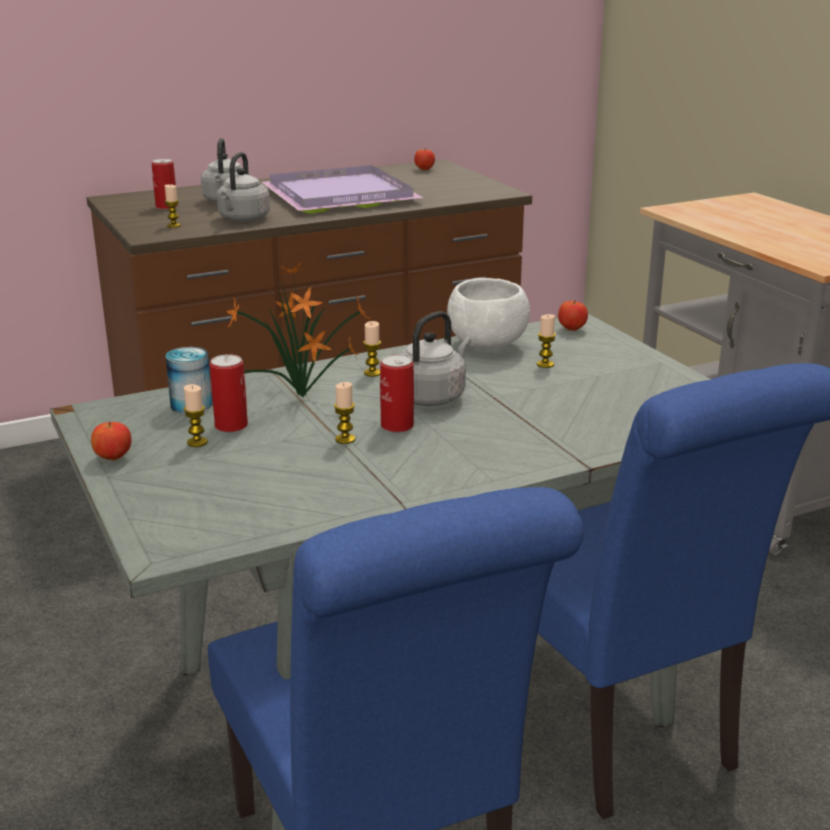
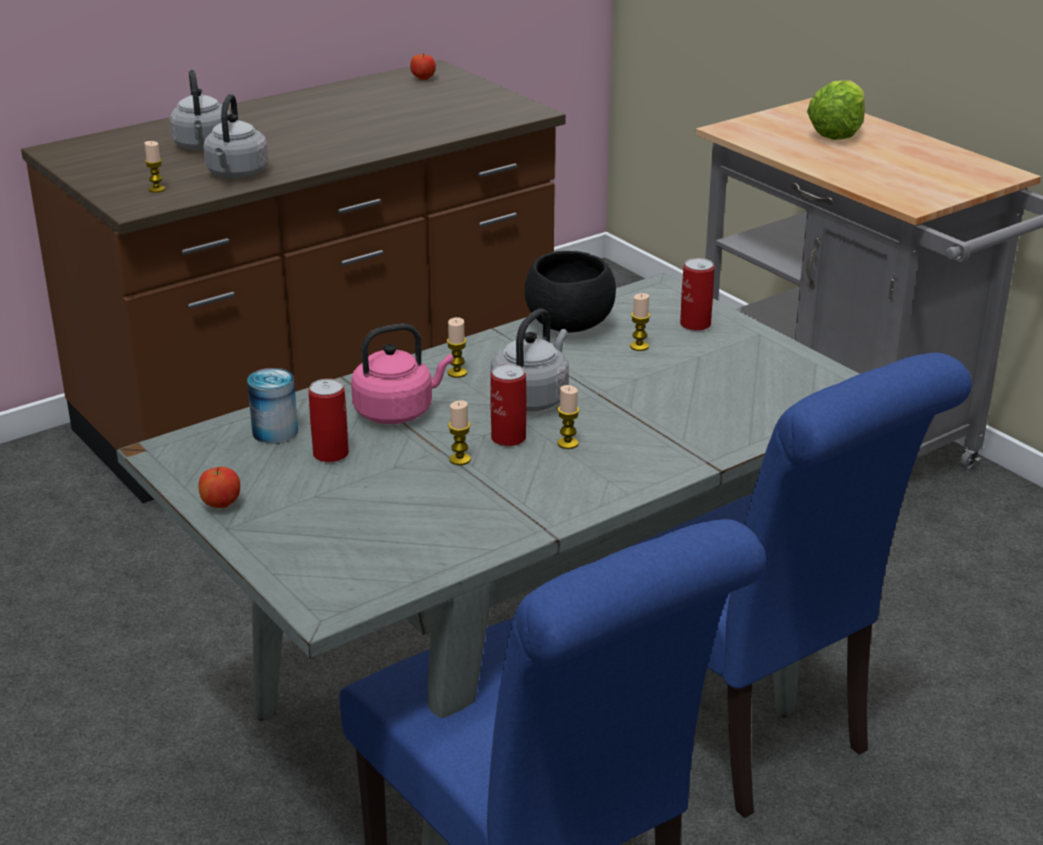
camera: 10 degrees left, 5 degrees up
can [152,158,178,210] -> can moved to [680,258,715,331]
candle [184,384,208,447] -> candle moved to [557,385,579,449]
potted plant [226,263,372,398] -> pink kettle [351,323,453,424]
purple tray [262,165,423,214] -> none
white bowl [447,278,530,350] -> black bowl [524,251,616,333]
apple [558,301,588,331] -> none
none -> lettuce [807,80,865,140]

